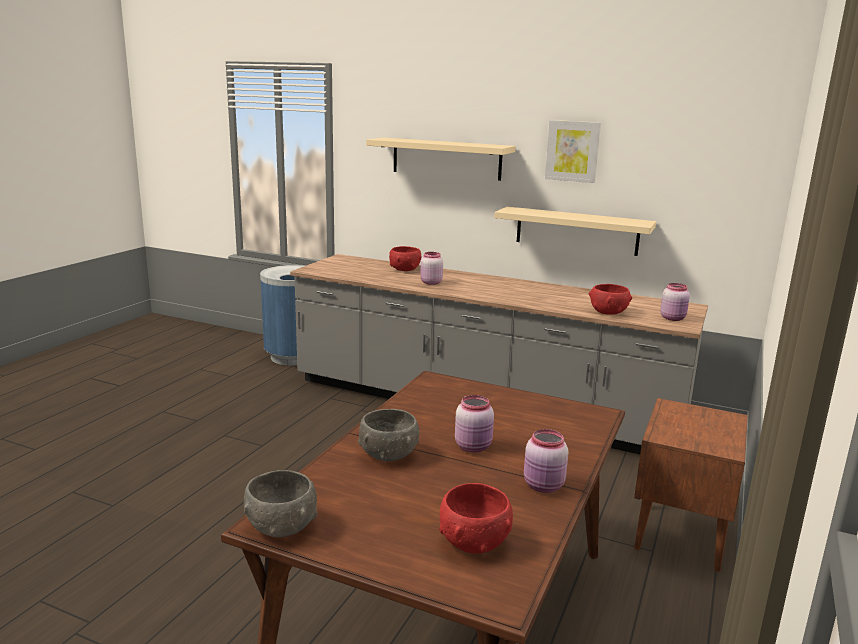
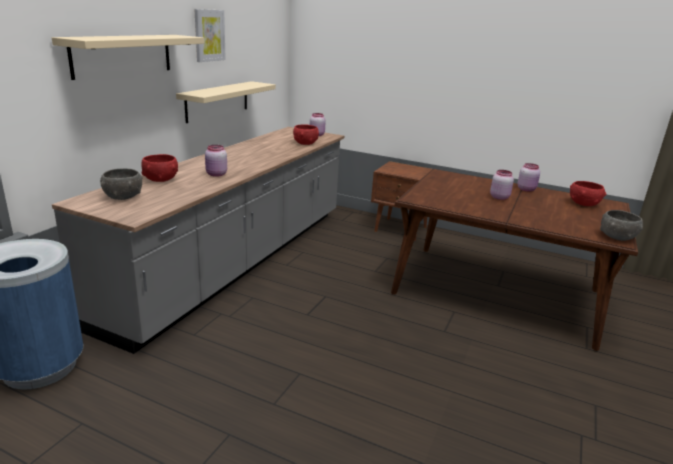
camera: 90 degrees left, 5 degrees up
grey bowl [358,409,419,461] -> grey bowl moved to [100,168,143,200]

